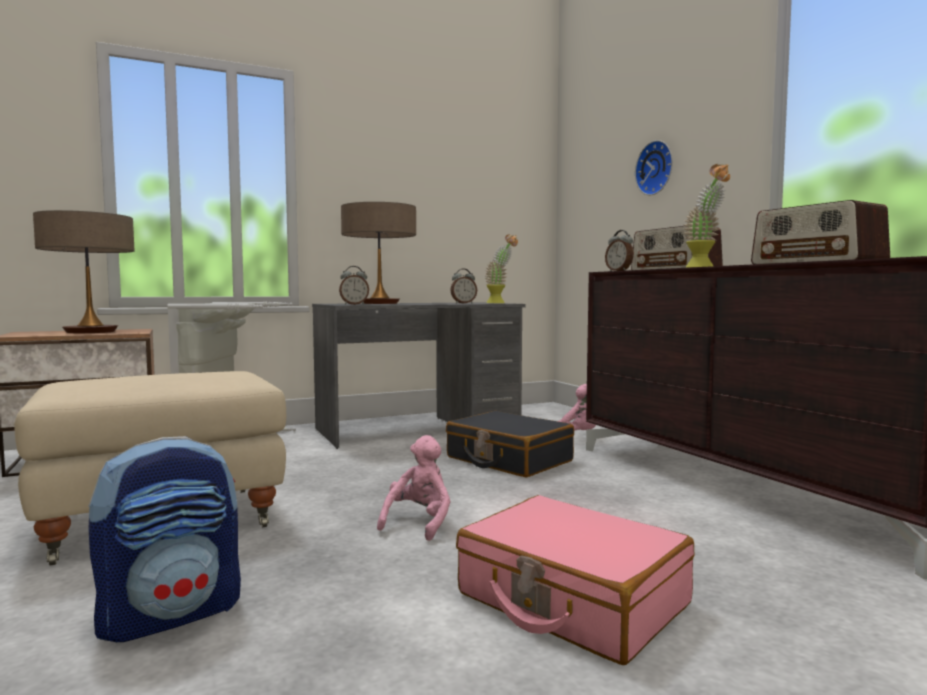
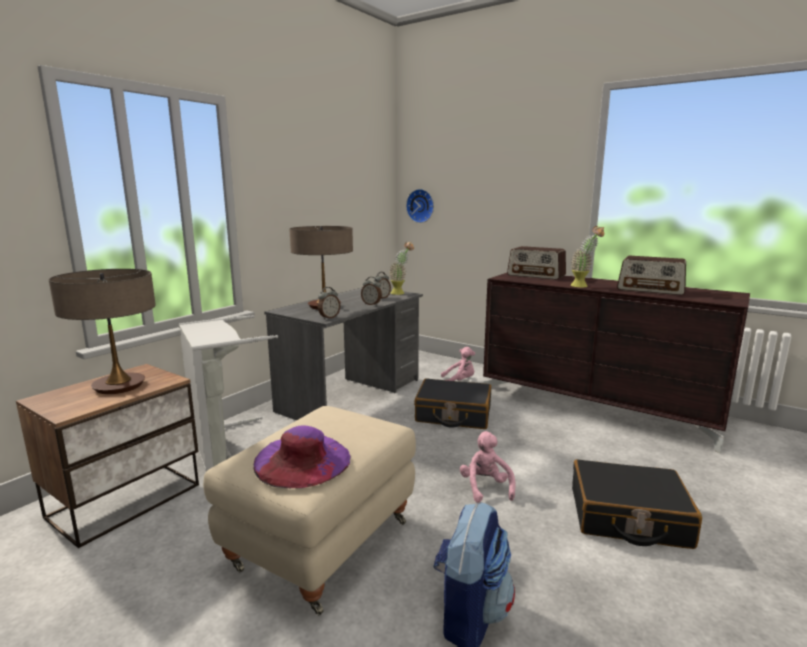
camera: 30 degrees left, 10 degrees up
pink suitcase [456,495,694,665] -> black suitcase [572,459,702,549]
alarm clock [605,230,634,271] -> alarm clock moved to [361,277,382,306]
wall clock [635,140,673,195] -> wall clock moved to [406,189,434,223]
none -> purple hat [253,426,351,488]

